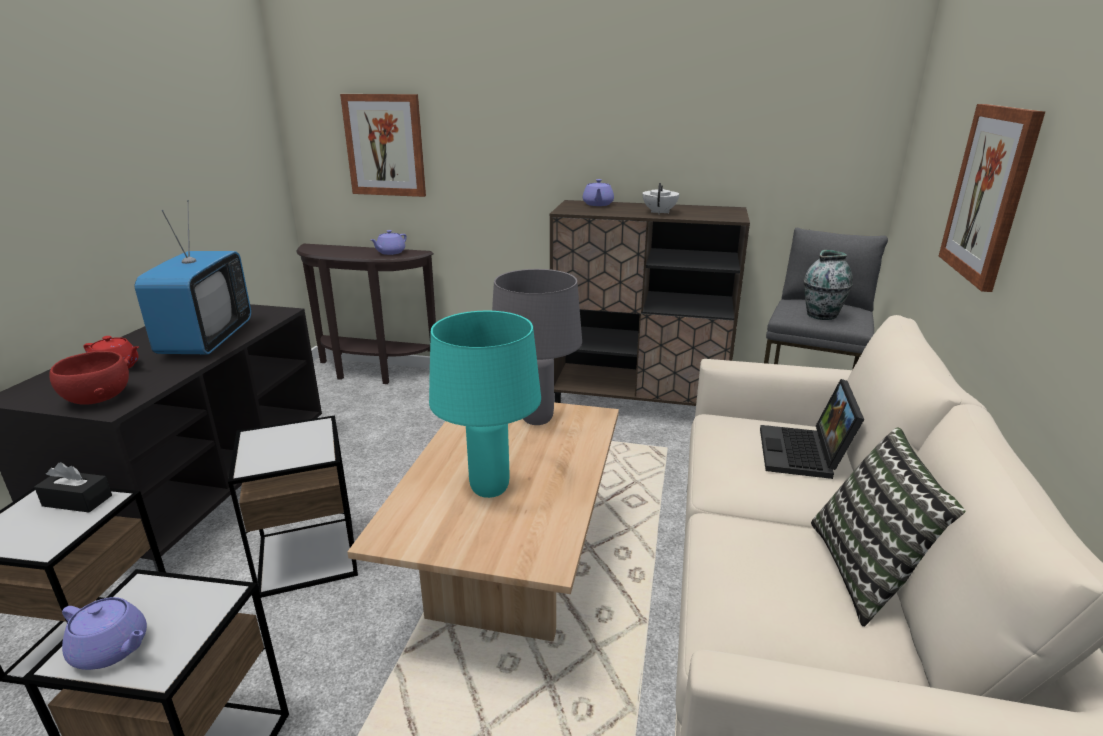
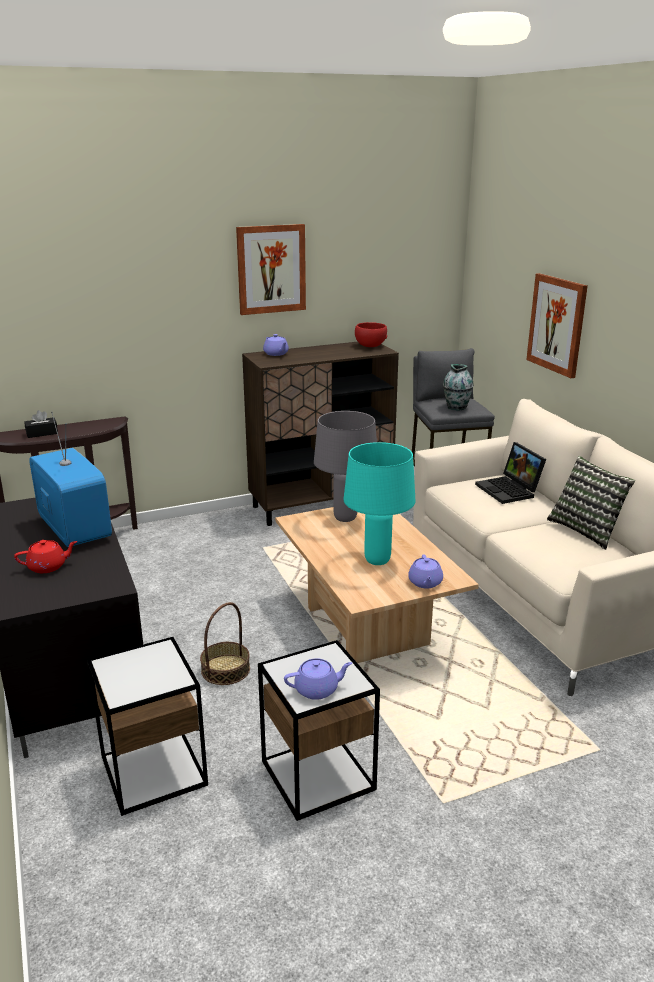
camera: 35 degrees left, 0 degrees up
black tissue box [34,462,112,513] -> black tissue box moved to [24,410,58,438]
red bowl [49,351,129,405] -> red bowl moved to [355,322,387,347]
side table [228,415,358,598] -> basket [200,602,250,685]
picture [340,94,426,197] -> picture moved to [236,224,306,315]
purple teapot [371,230,407,255] -> purple teapot moved to [408,555,443,588]
white teapot [643,183,679,214] -> none

